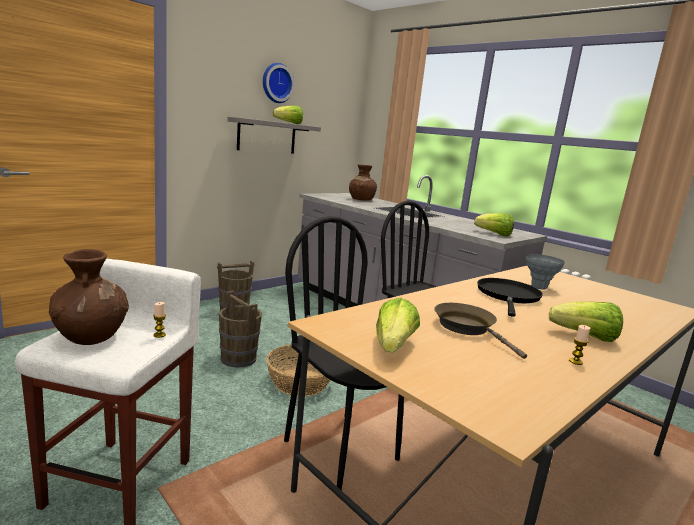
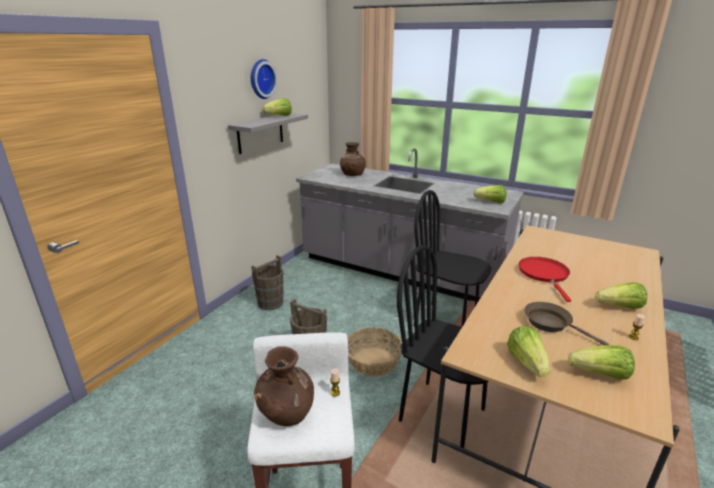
camera: 15 degrees left, 10 degrees up
black frying pan [477,278,543,317] -> red frying pan [519,257,571,302]
grey vase [526,254,565,290] -> none
none -> lettuce [568,345,635,380]

